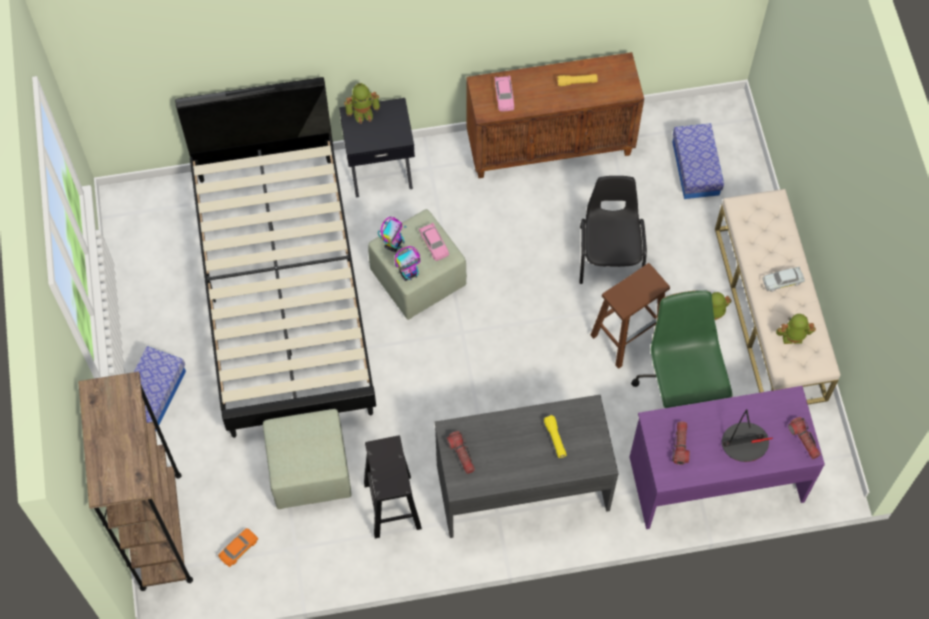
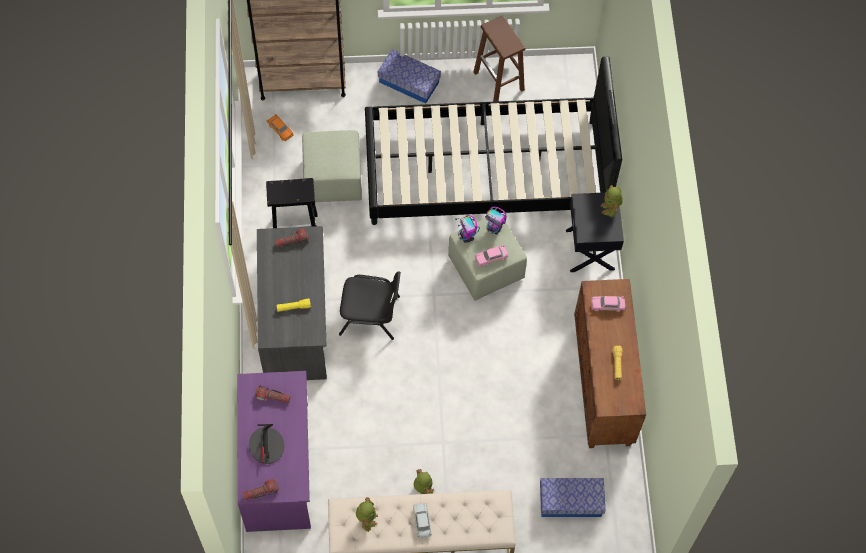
camera: 95 degrees right, 0 degrees up
black chair [579,176,647,284] -> black chair moved to [339,271,401,340]
brown stool [590,263,670,369] -> brown stool moved to [474,15,525,102]
green office chair [631,291,732,408] -> none

